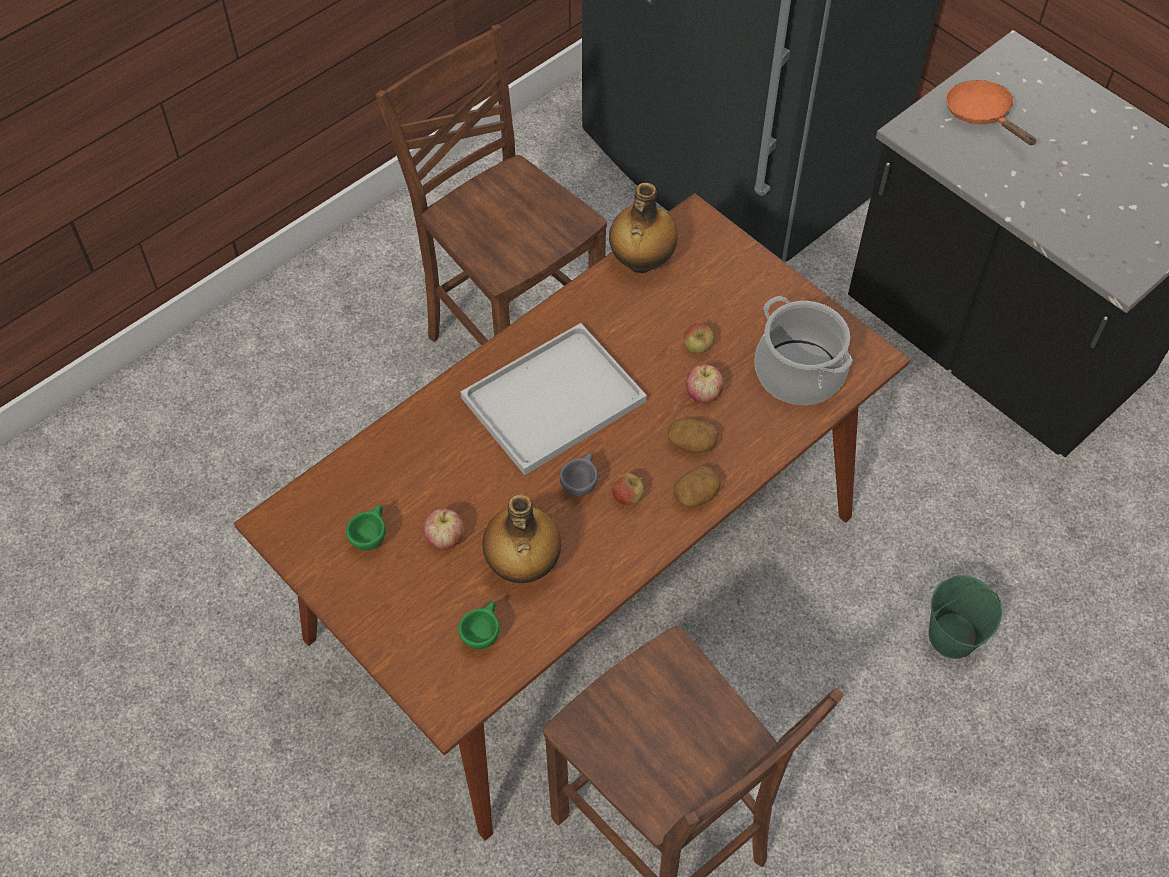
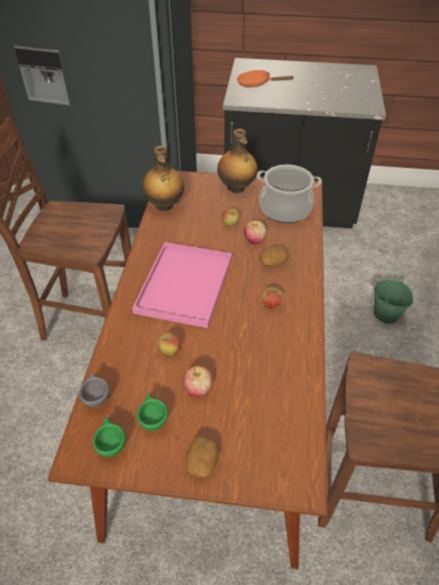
camera: 40 degrees left, 10 degrees down
green cup [458,602,500,649] -> green cup moved to [93,417,125,457]
white tray [460,323,647,475] -> pink tray [132,242,232,328]
bottle [482,494,561,583] -> bottle moved to [217,129,258,193]
grey cup [559,453,598,497] -> grey cup moved to [79,372,109,408]
potato [673,465,721,507] -> potato moved to [186,436,219,478]
none -> apple [159,332,181,356]

